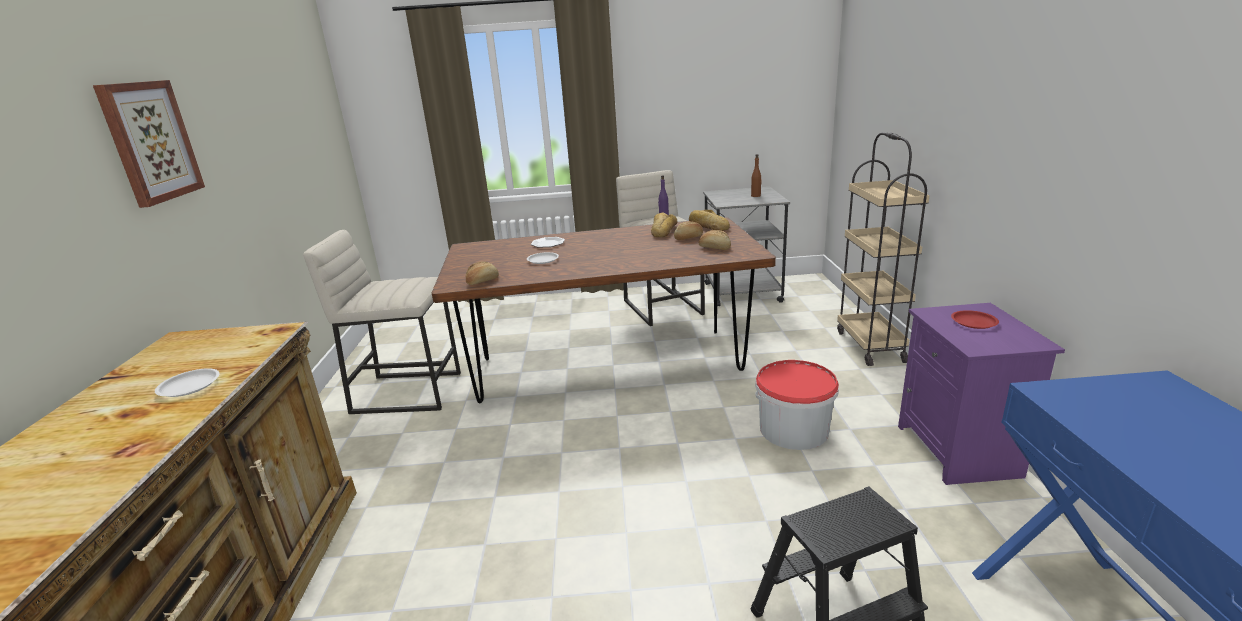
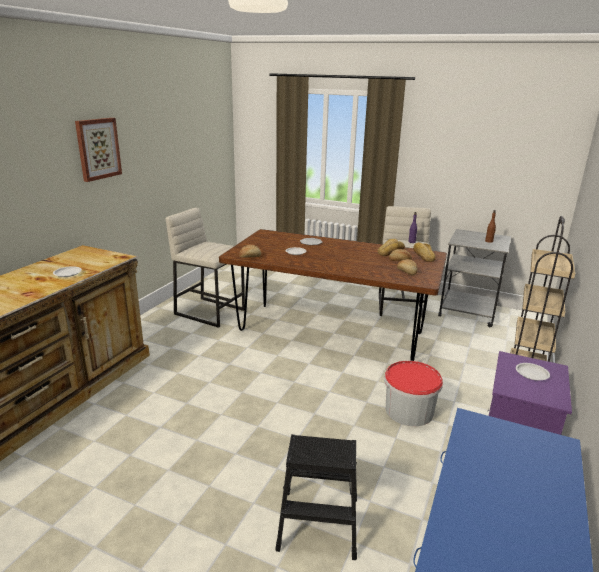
camera: 25 degrees right, 0 degrees up
red plate [951,310,999,329] -> white plate [516,363,550,381]

